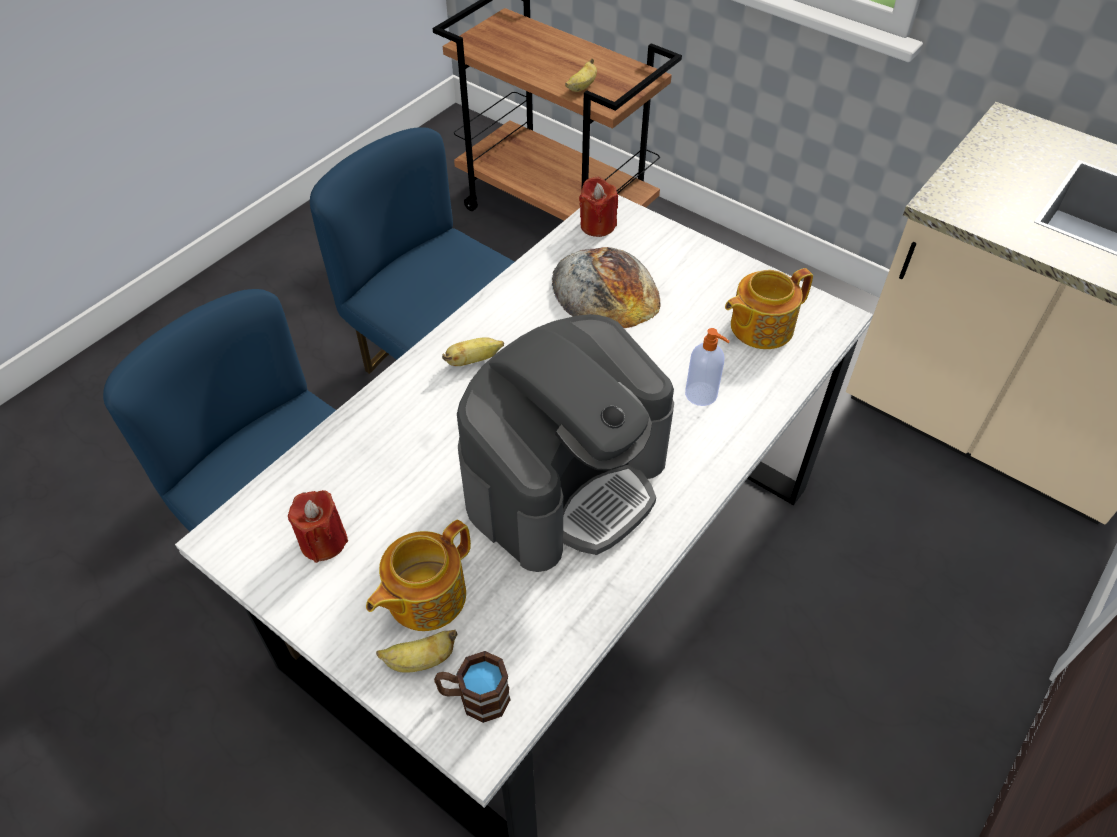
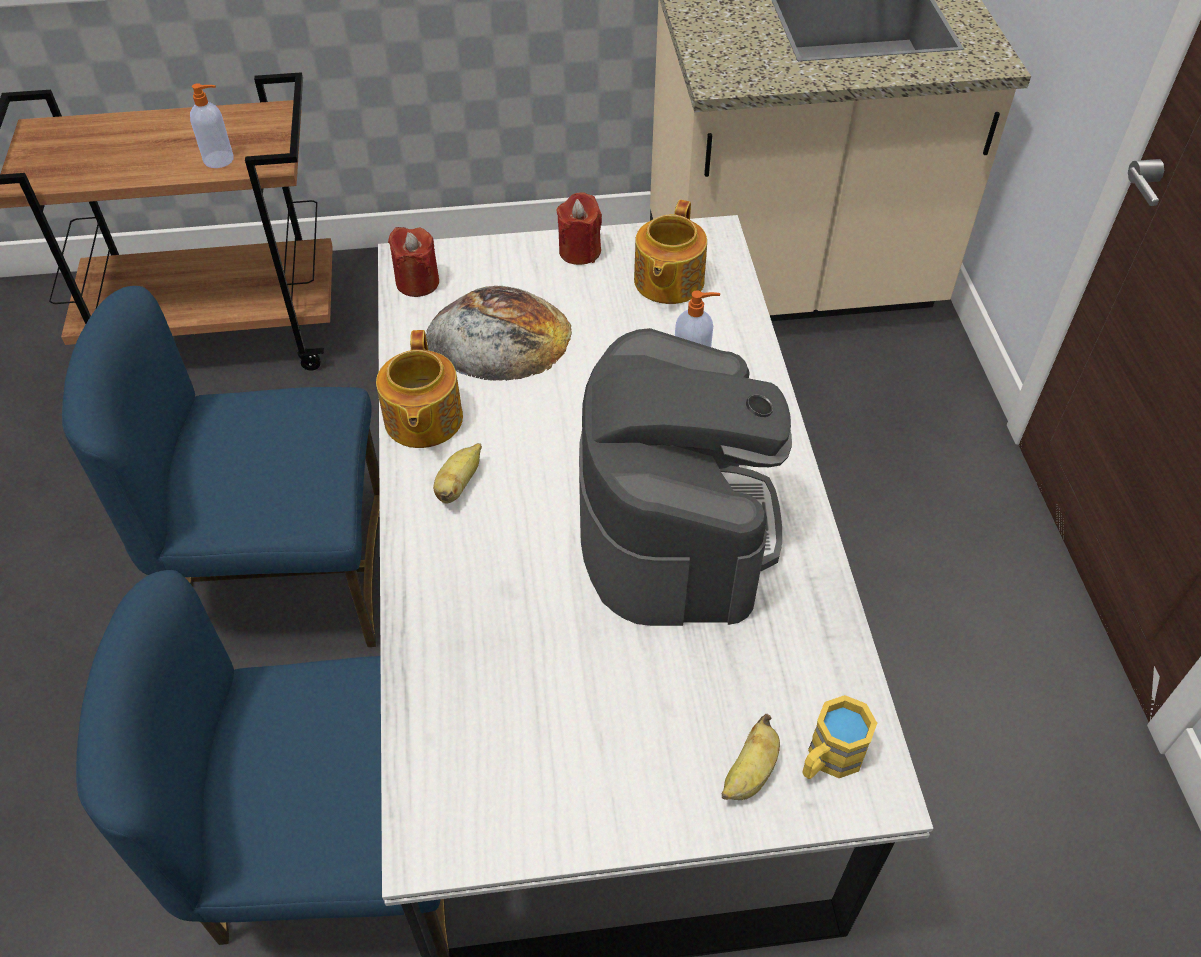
camera: 45 degrees left, 0 degrees up
red candle [288,490,348,563] -> red candle moved to [556,192,602,265]
teapot [366,520,471,631] -> teapot moved to [376,330,463,448]
brown mug [434,651,511,723] -> yellow mug [802,695,877,779]
banana [565,59,597,92] -> soap dispenser [190,83,234,168]

